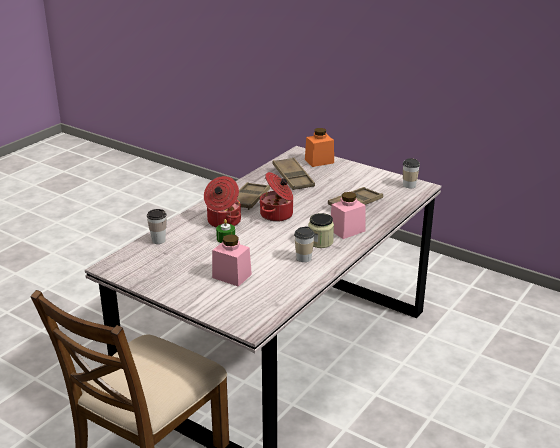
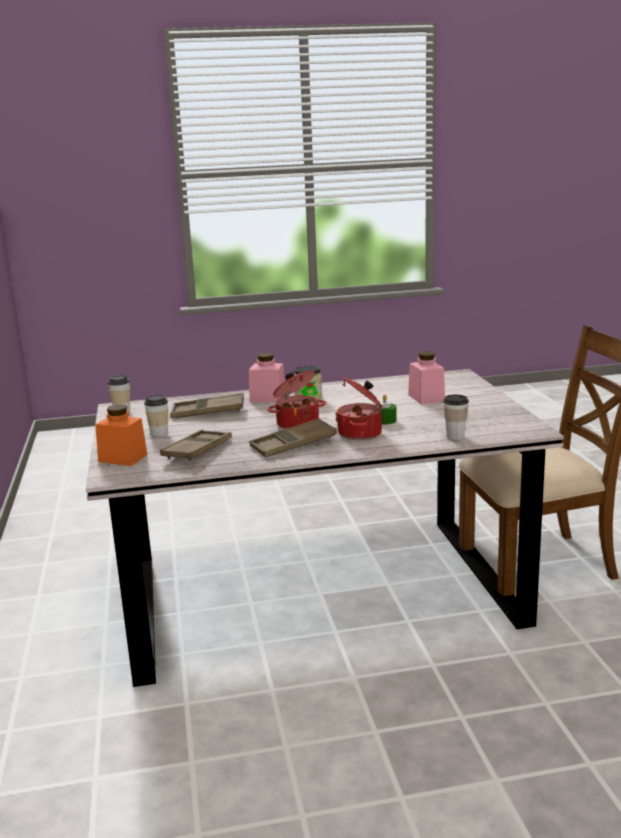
camera: 135 degrees left, 10 degrees down
cup [294,226,314,262] -> cup moved to [144,395,168,437]

